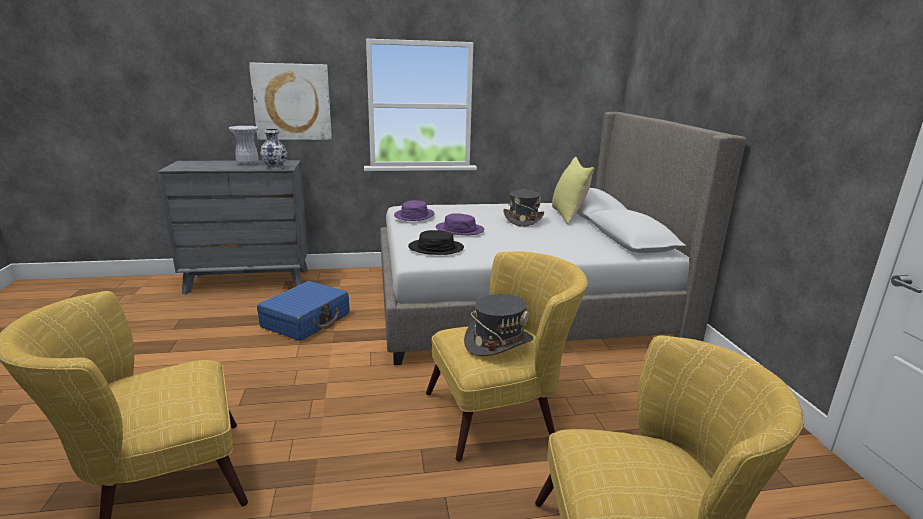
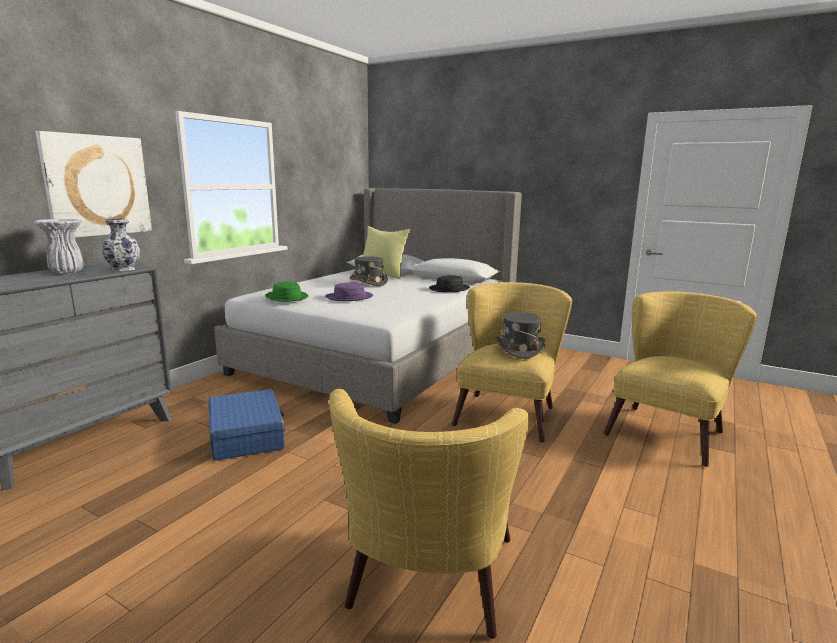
camera: 50 degrees left, 5 degrees down
purple hat [394,200,434,221] -> green hat [265,282,308,302]
black hat [408,230,464,255] -> black hat moved to [429,275,470,292]

